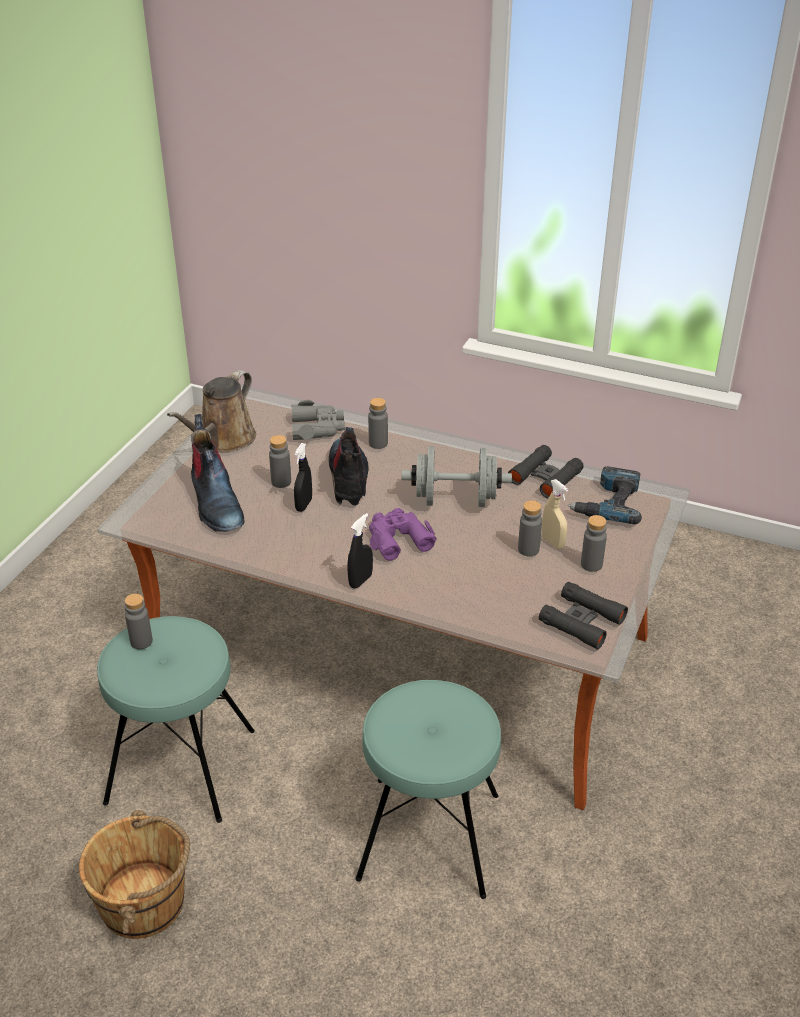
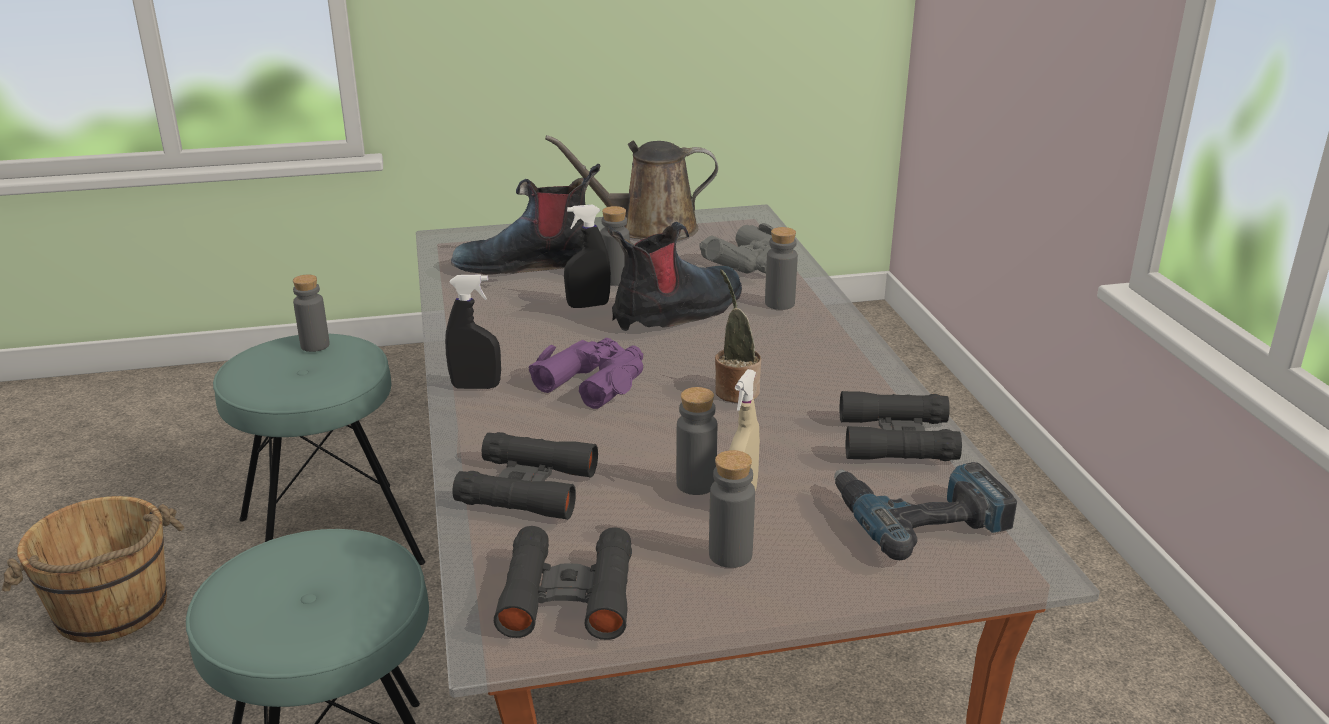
camera: 55 degrees right, 10 degrees down
boot [191,414,244,532] -> boot turned 45 degrees clockwise [451,164,601,275]
grey dumbbell [401,446,512,507] -> potted plant [715,269,761,403]
none -> black binoculars [452,432,598,520]

